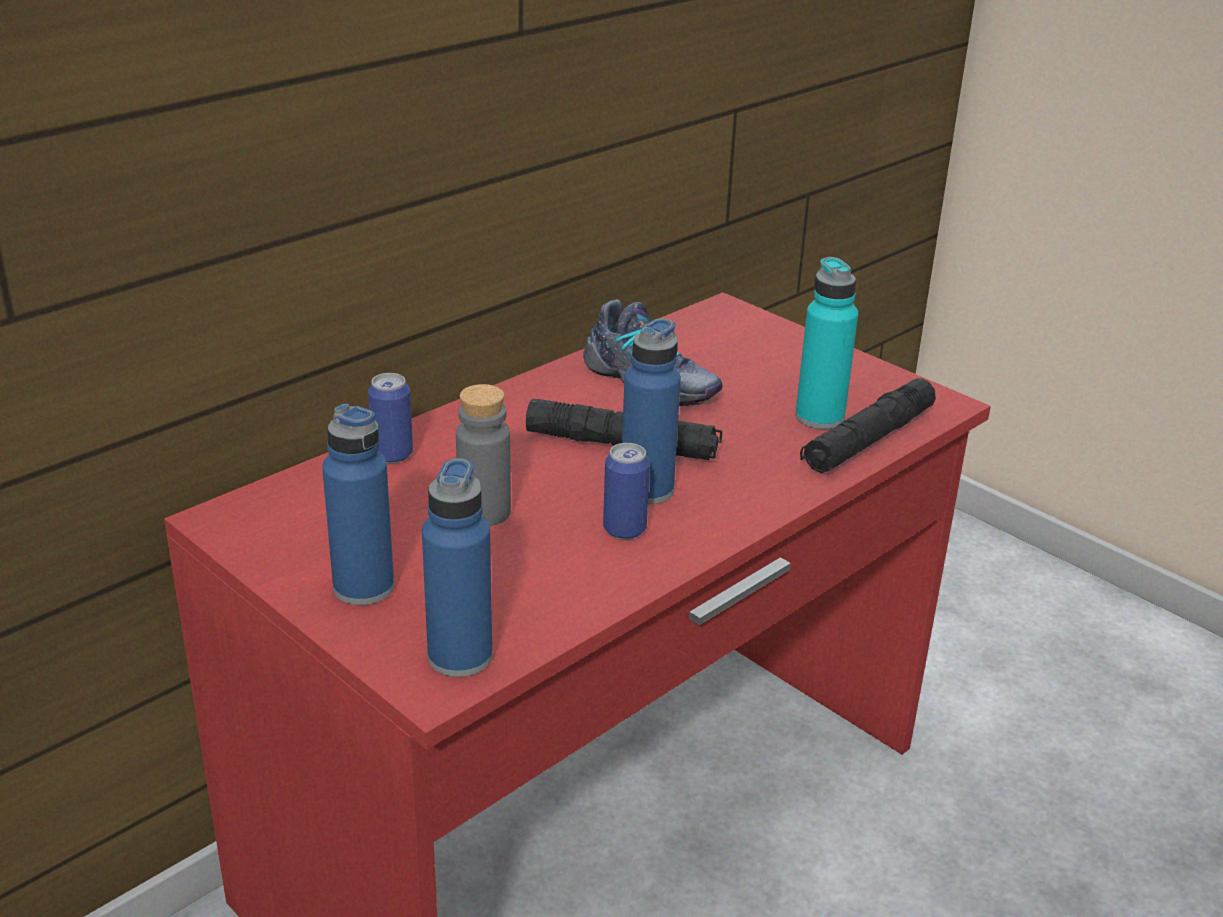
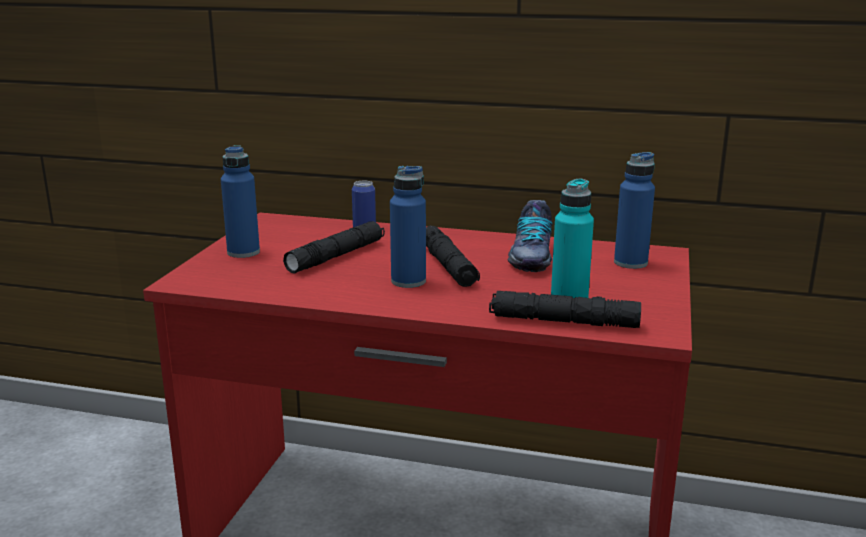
camera: 60 degrees right, 10 degrees down
blue bottle [422,458,493,677] -> blue bottle moved to [614,152,655,269]
grey bottle [456,384,511,526] -> black flashlight [283,221,385,274]
can [603,443,650,540] -> none

